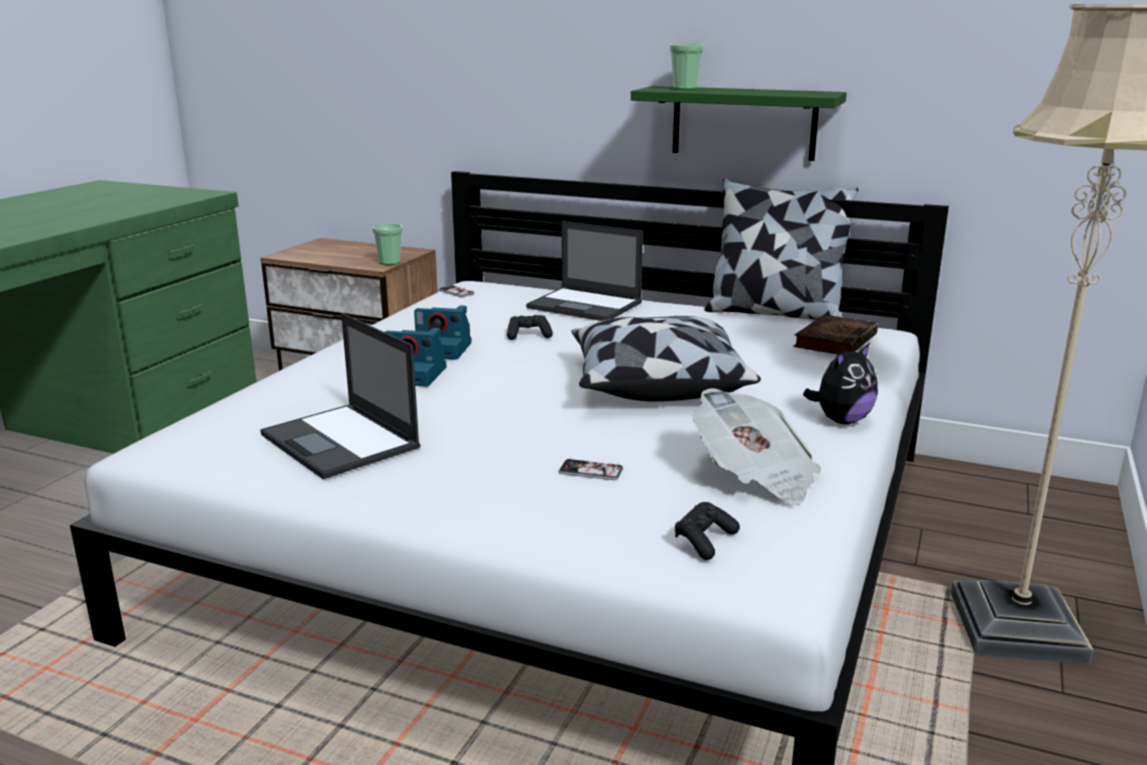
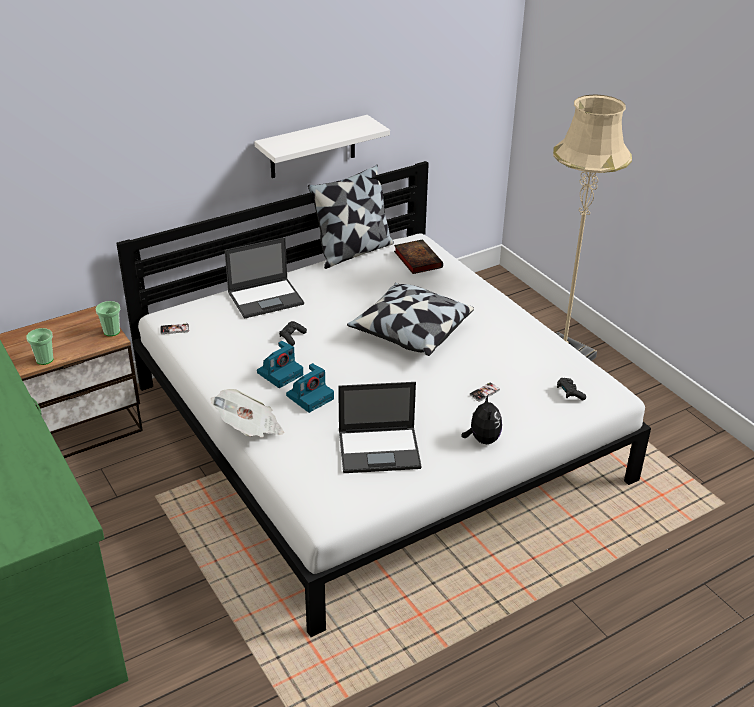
camera: 55 degrees left, 15 degrees up
green shelf [631,86,847,161] -> white shelf [254,115,390,178]
cup [669,44,704,90] -> cup moved to [26,328,53,365]
newspaper [692,388,821,506] -> newspaper moved to [211,389,284,438]
plush toy [803,343,878,424] -> plush toy moved to [461,395,502,444]

